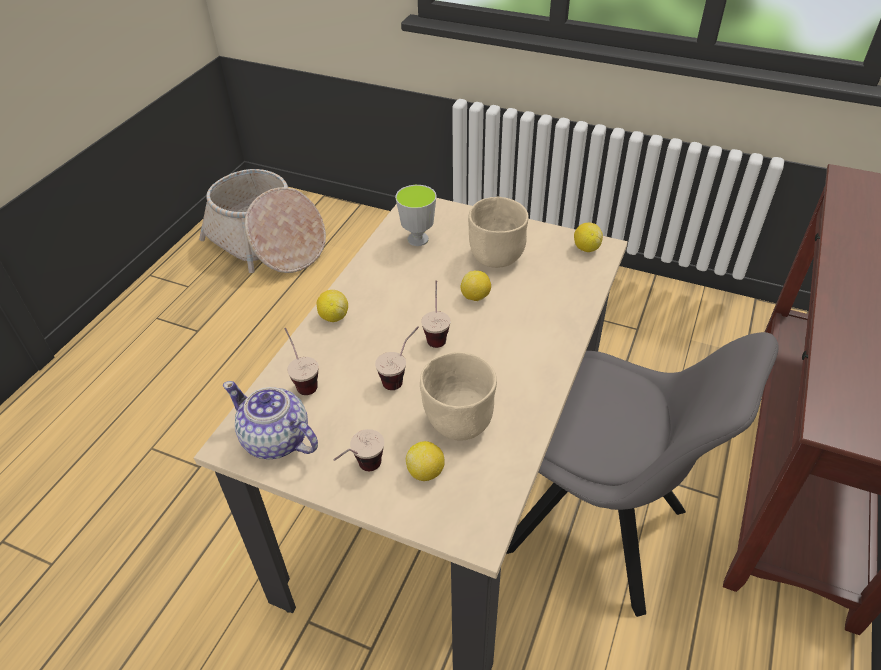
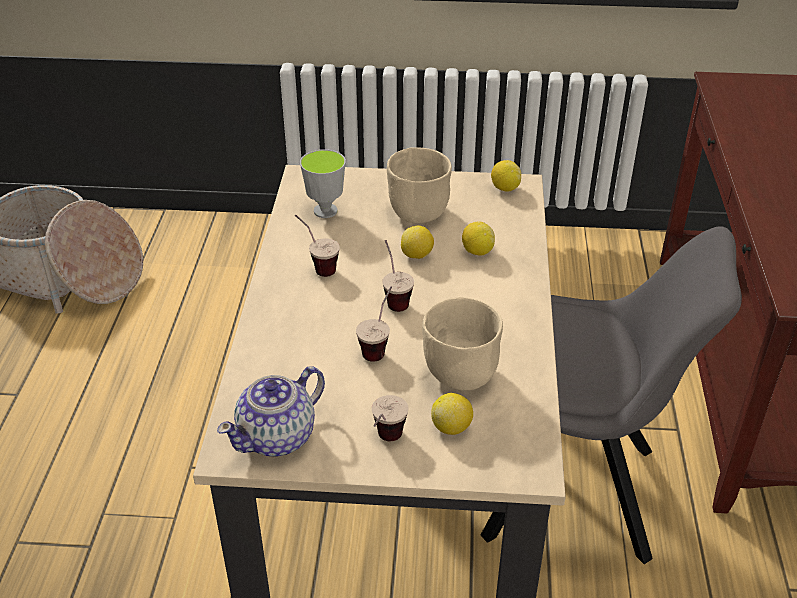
camera: 20 degrees left, 5 degrees down
teapot [223,381,318,459] -> teapot turned 60 degrees counterclockwise [217,366,325,457]
cup [284,328,318,395] -> cup moved to [295,214,340,277]
lemon [316,290,348,322] -> lemon moved to [462,221,495,256]

